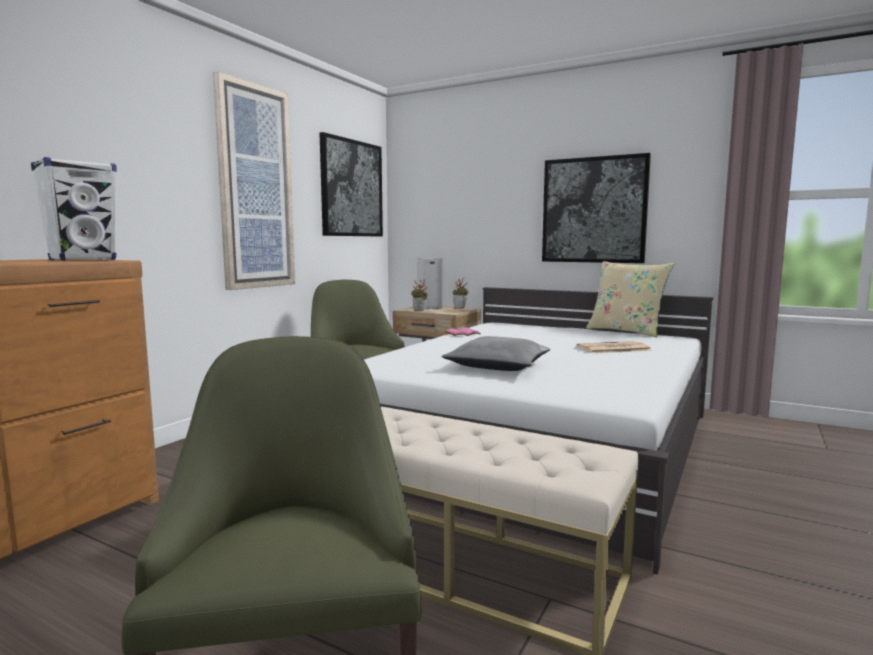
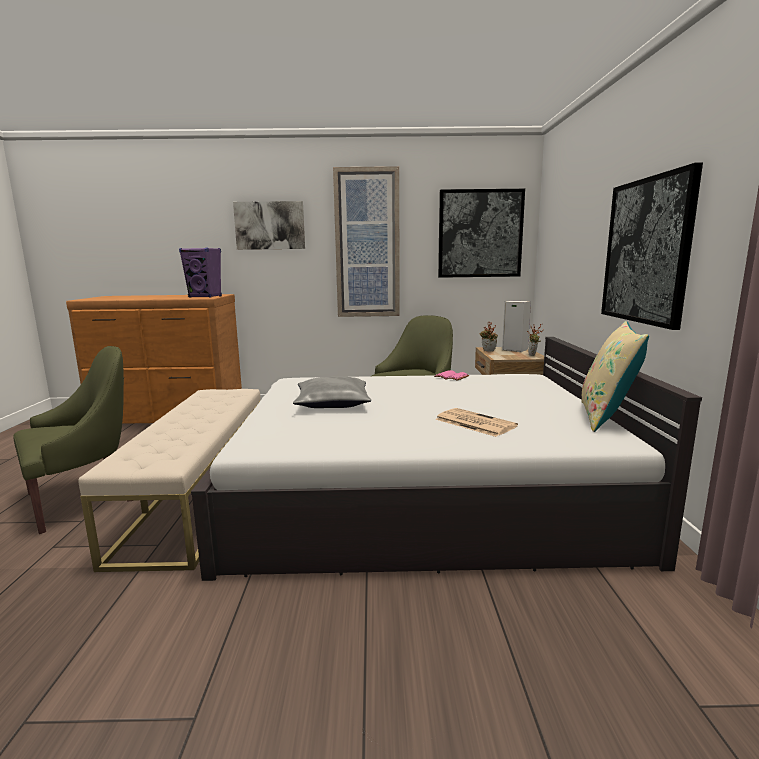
camera: 60 degrees right, 5 degrees up
white speaker [31,157,117,261] -> purple speaker [179,248,222,298]
none -> picture [233,201,305,250]

